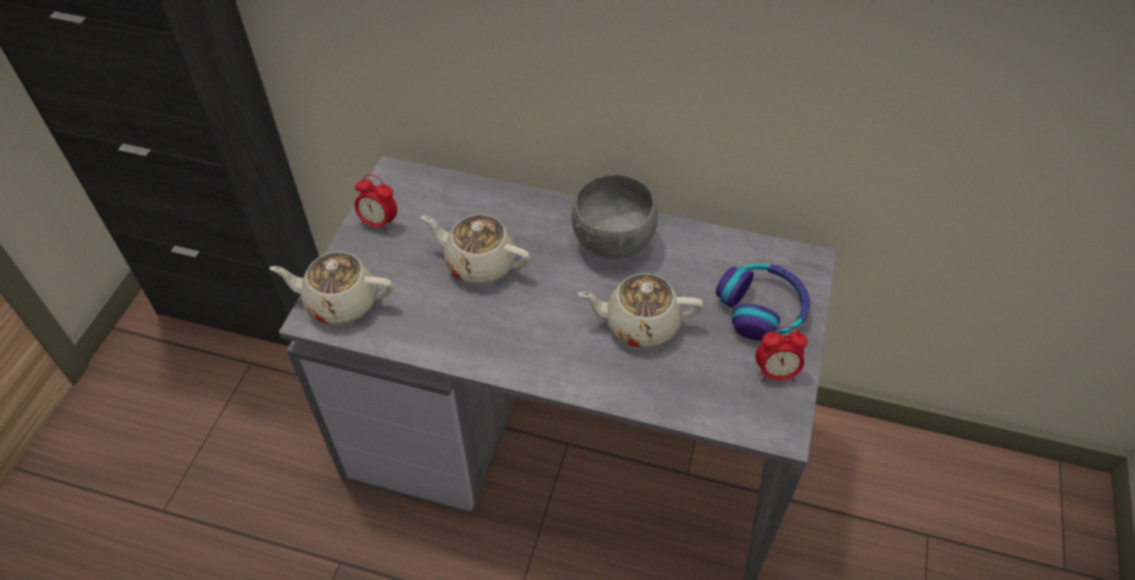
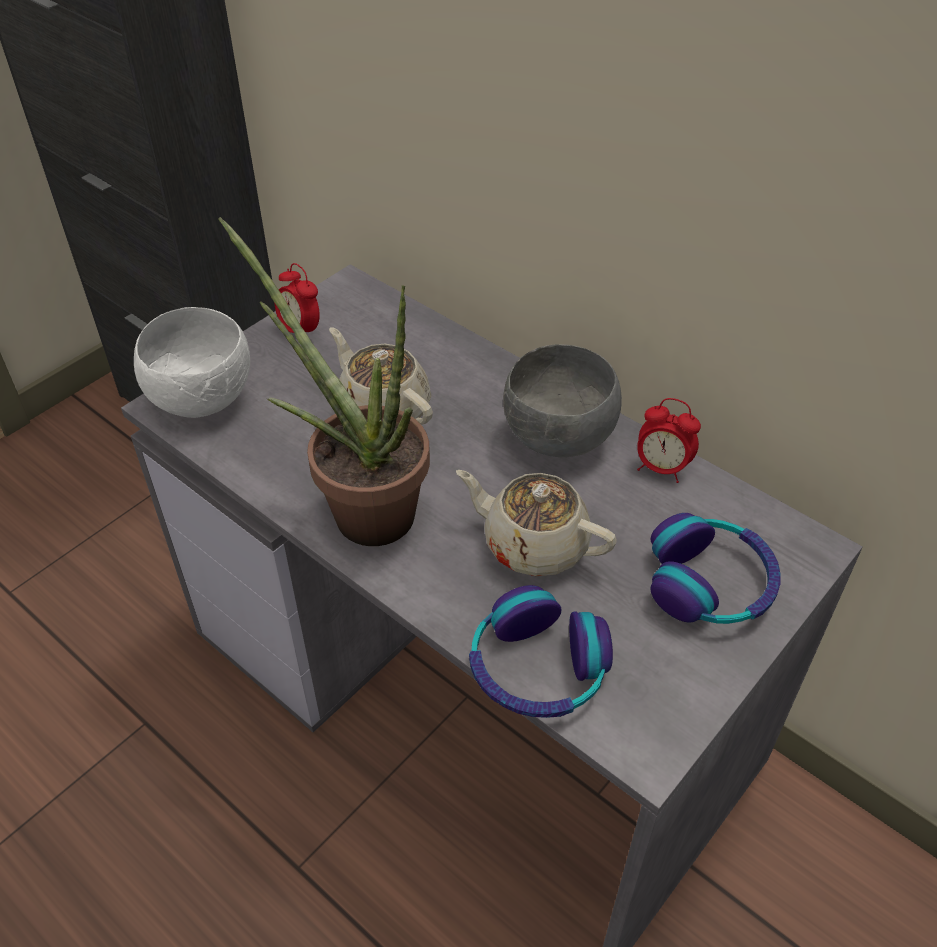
camera: 25 degrees right, 5 degrees down
beige teapot [269,252,393,324] -> white bowl [134,307,250,418]
alarm clock [755,326,808,382] -> alarm clock moved to [637,398,701,483]
none -> potted plant [219,217,430,546]
none -> headphones [469,585,613,718]

